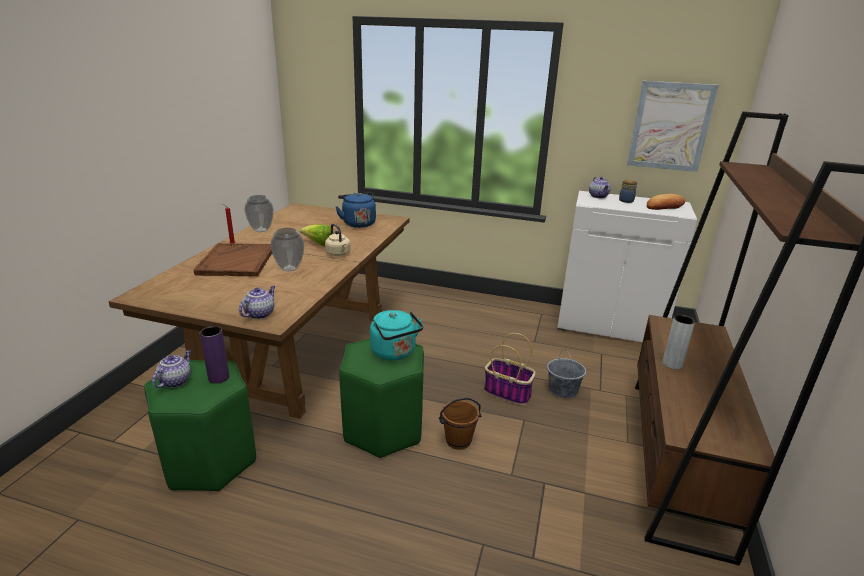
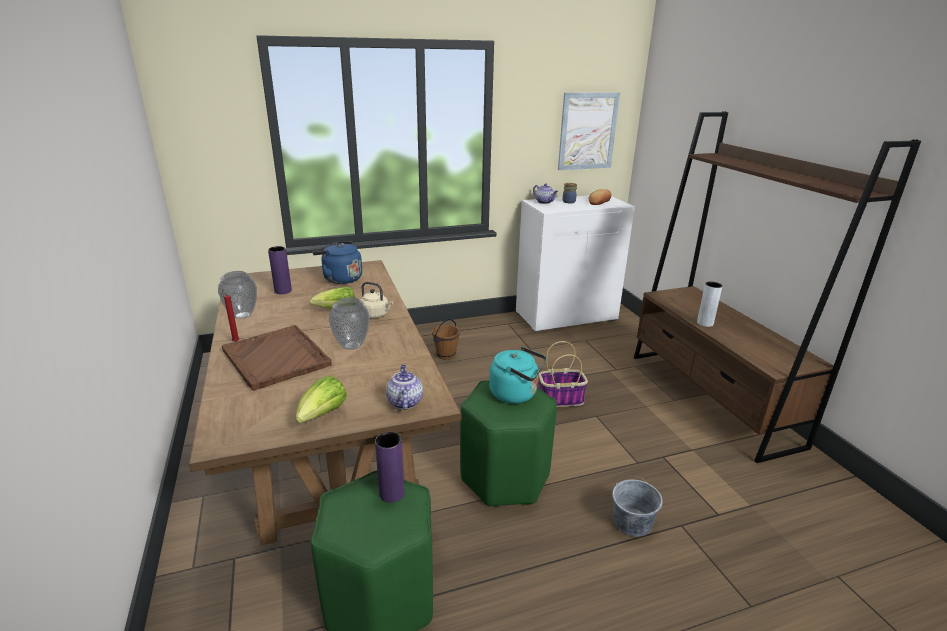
camera: 35 degrees left, 0 degrees up
teapot [152,350,191,388] -> none
brown bucket [439,398,481,450] -> brown bucket moved to [432,319,460,360]
grey bucket [547,350,586,398] -> grey bucket moved to [612,475,663,536]
none -> purple vase [268,246,292,294]
none -> lettuce [296,375,347,424]

